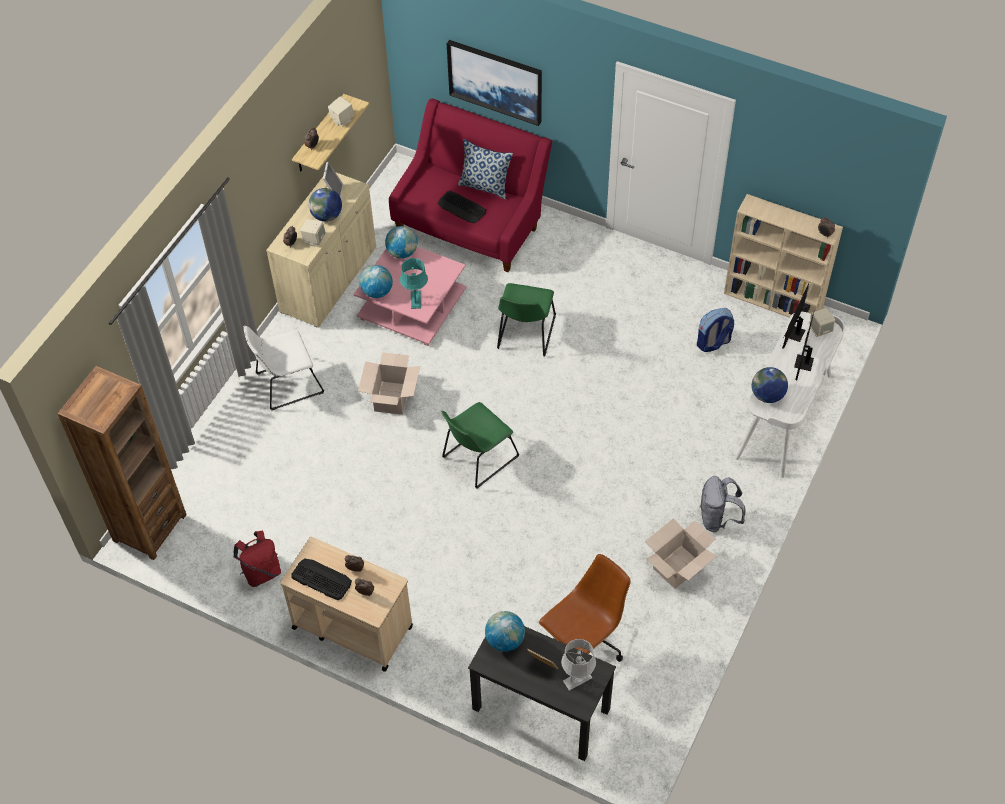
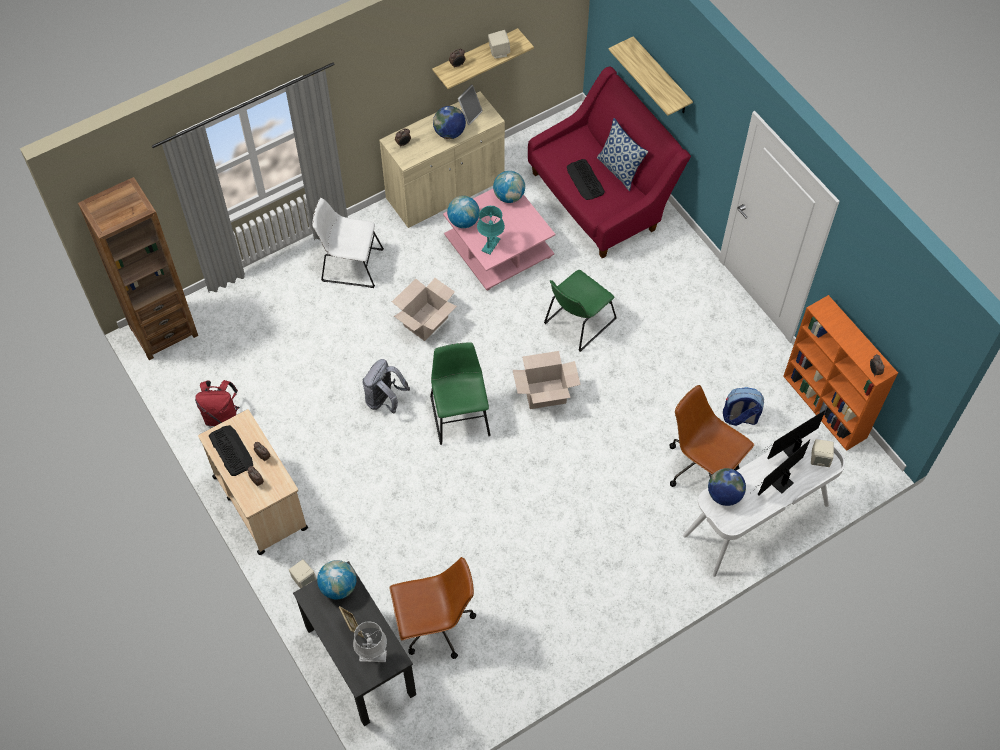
camera: 30 degrees right, 5 degrees up
beige speaker [300,219,326,247] -> beige speaker moved to [289,559,317,589]
green chair [441,402,519,489] -> green chair turned 90 degrees clockwise [430,342,491,445]
picture [447,40,542,126] -> shelf [609,36,693,116]
cardboard box [645,519,717,589] -> cardboard box moved to [513,351,581,409]
grey backpack [700,476,746,532] -> grey backpack moved to [362,359,410,414]
beige bookcase [724,194,843,318] -> orange bookcase [783,295,898,451]
none -> brown office chair [670,385,754,487]

